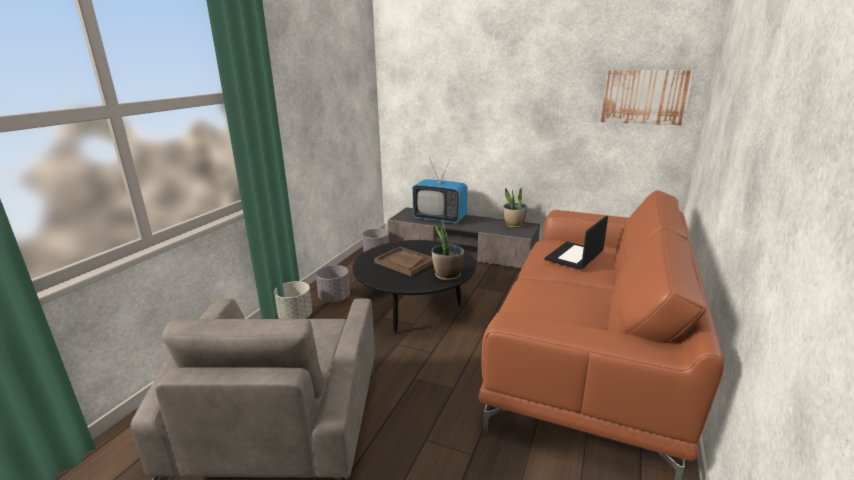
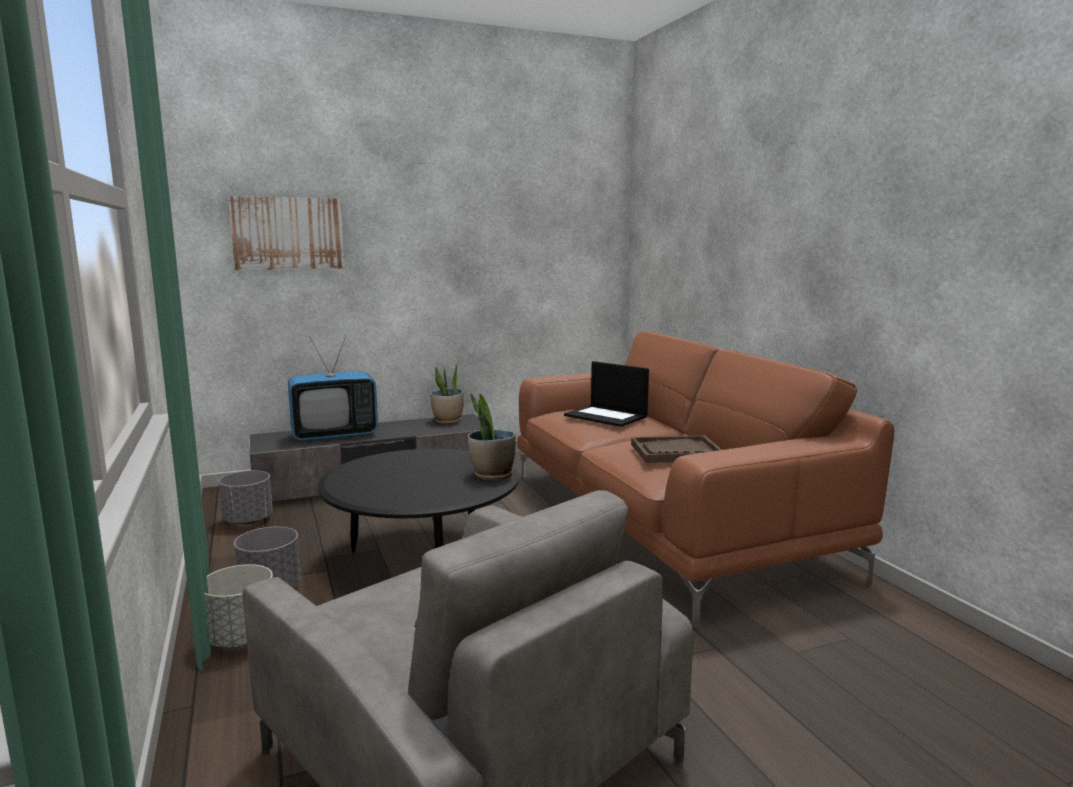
camera: 45 degrees left, 10 degrees down
brown tray [374,247,433,276] -> brown tray moved to [631,435,722,463]
laptop [544,216,608,270] -> laptop turned 45 degrees counterclockwise [564,361,649,427]
picture [601,70,694,126] -> picture moved to [228,196,345,270]

